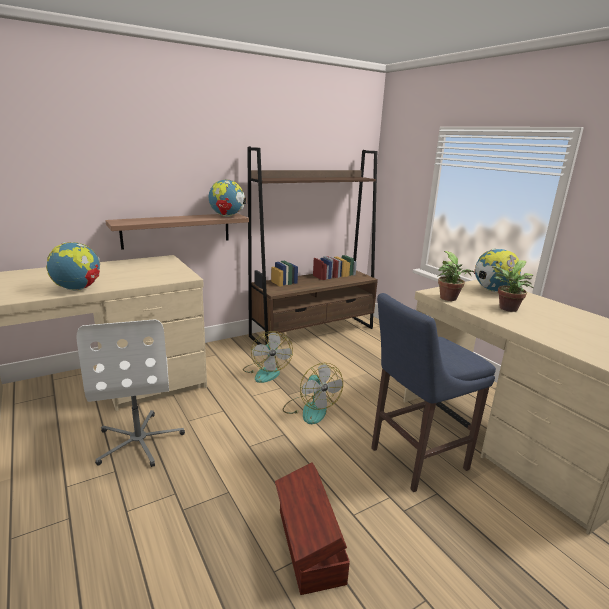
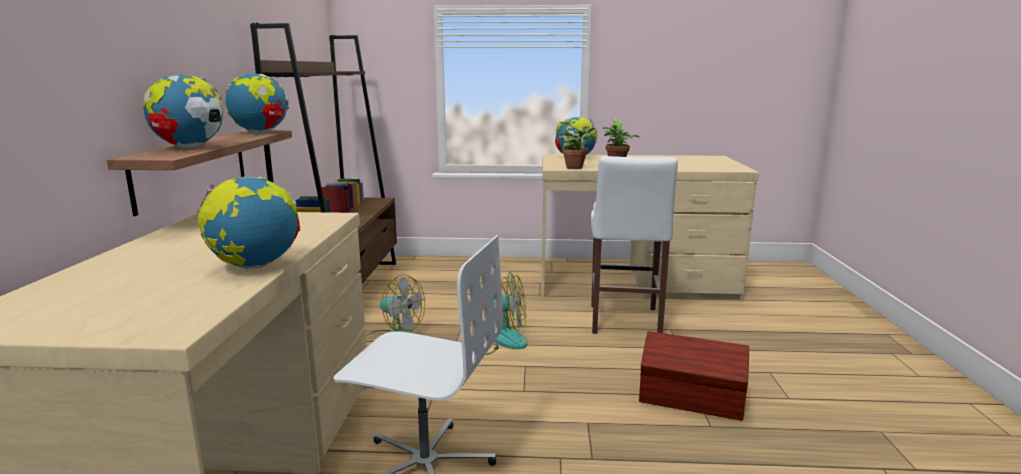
camera: 55 degrees left, 5 degrees down
blue stool [371,293,496,492] -> white stool [591,156,678,334]
none -> globe [143,75,223,148]

